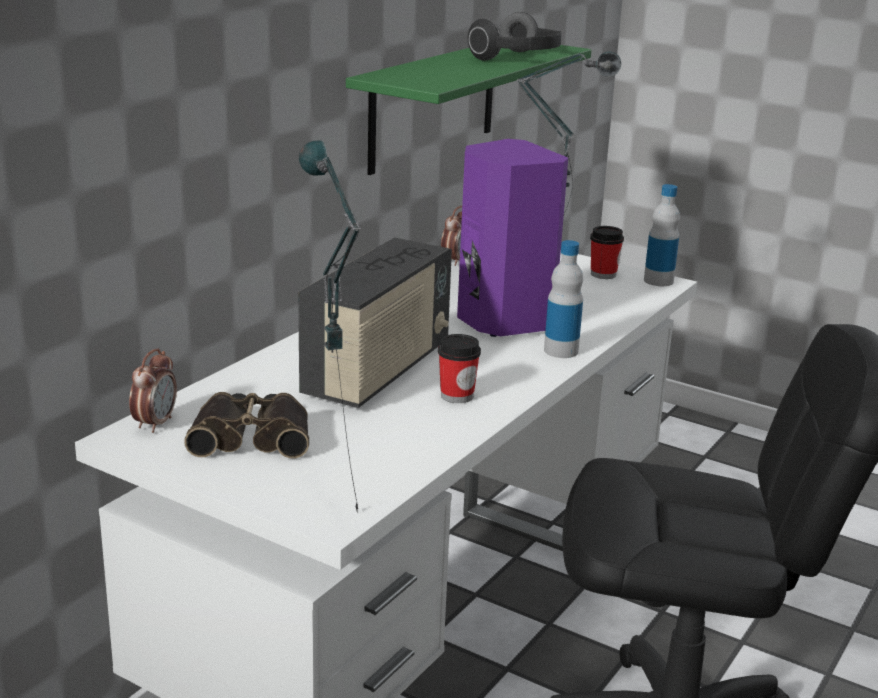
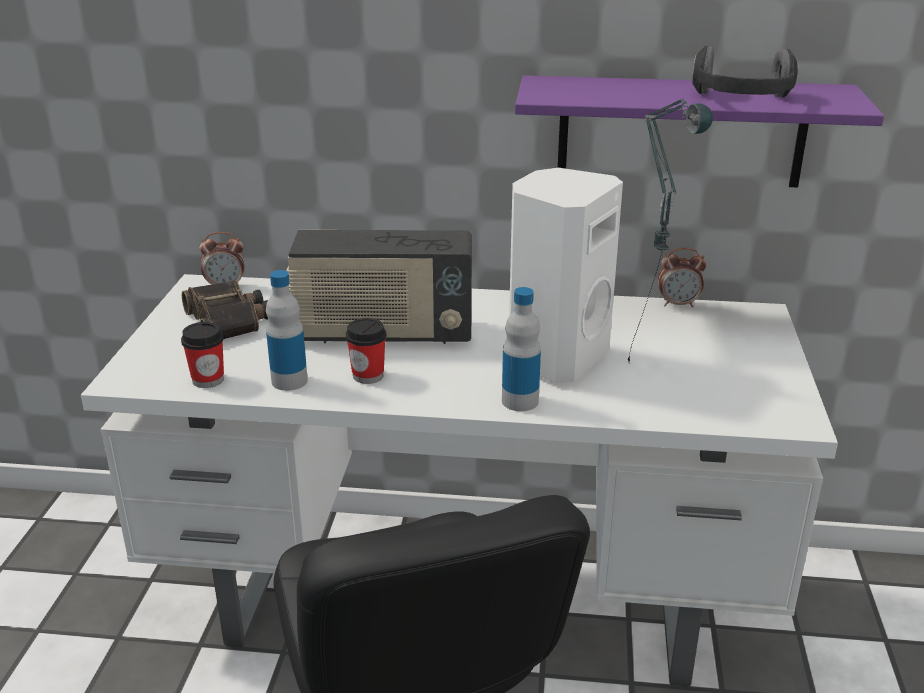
camera: 65 degrees right, 5 degrees up
table lamp [299,140,361,513] -> none
green shelf [346,45,591,175] -> purple shelf [515,75,884,188]
purple speaker [457,139,568,337] -> white speaker [509,168,623,383]
cup [590,226,624,279] -> cup moved to [181,322,224,388]
bottle [644,184,680,286] -> bottle moved to [266,270,308,391]

